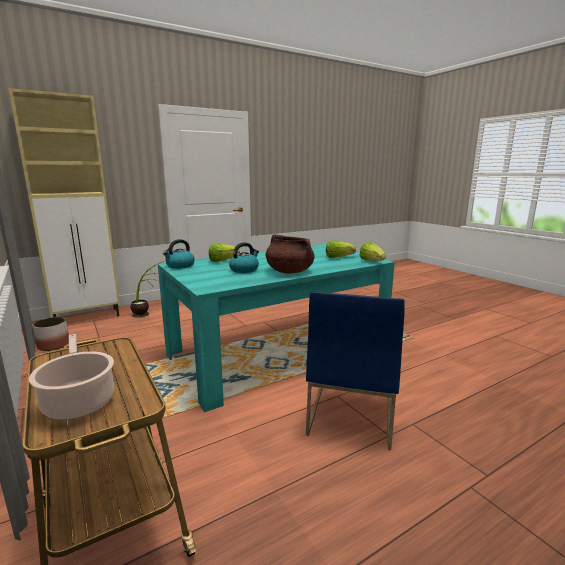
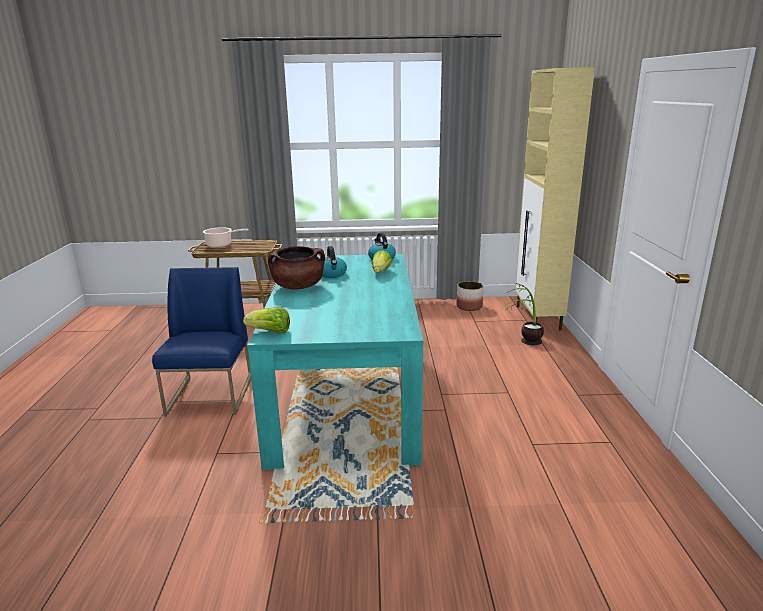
camera: 120 degrees right, 5 degrees up
blue chair [306,292,405,450] -> blue chair turned 45 degrees clockwise [152,267,251,416]
lettuce [326,240,356,258] -> none

